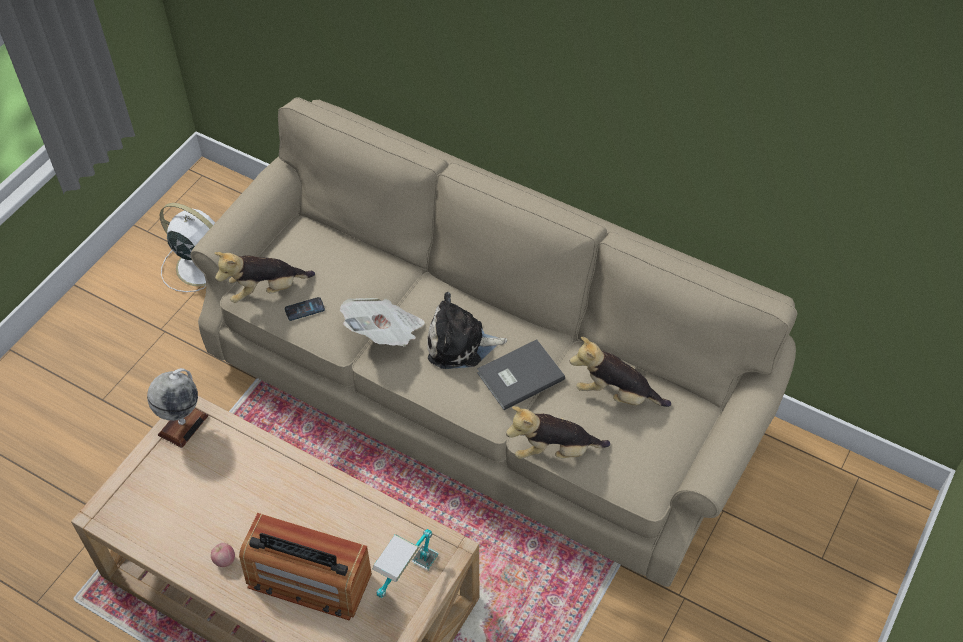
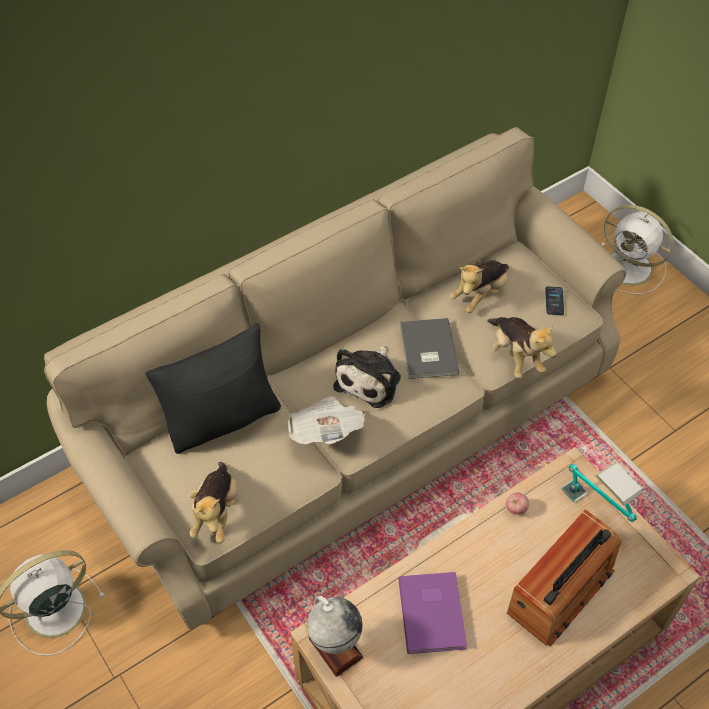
camera: 65 degrees left, 0 degrees up
apple [211,543,235,567] -> apple moved to [506,493,529,515]
phone [285,297,325,321] -> phone moved to [545,286,564,315]
plush toy [506,406,610,459] -> plush toy turned 45 degrees counterclockwise [487,317,557,378]
none -> black pillow [145,323,281,454]
none -> purple book [398,572,467,654]
none -> white fan [601,205,674,295]

